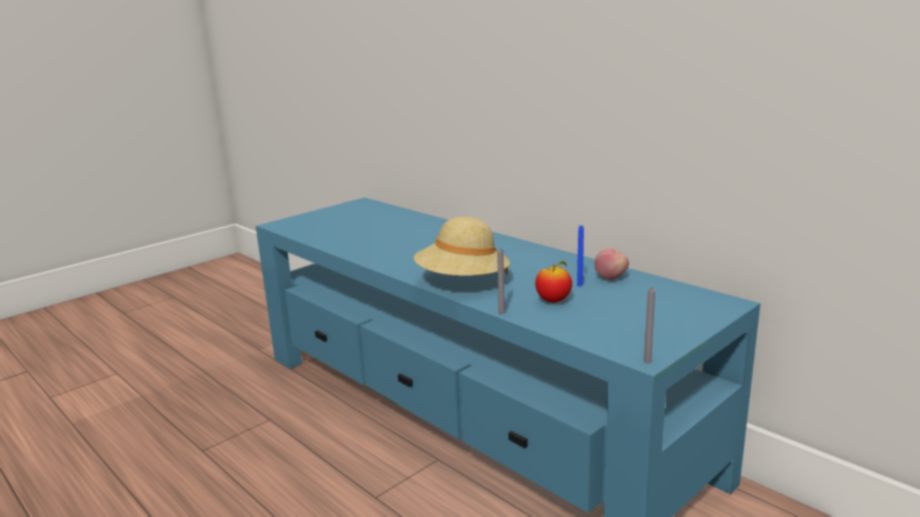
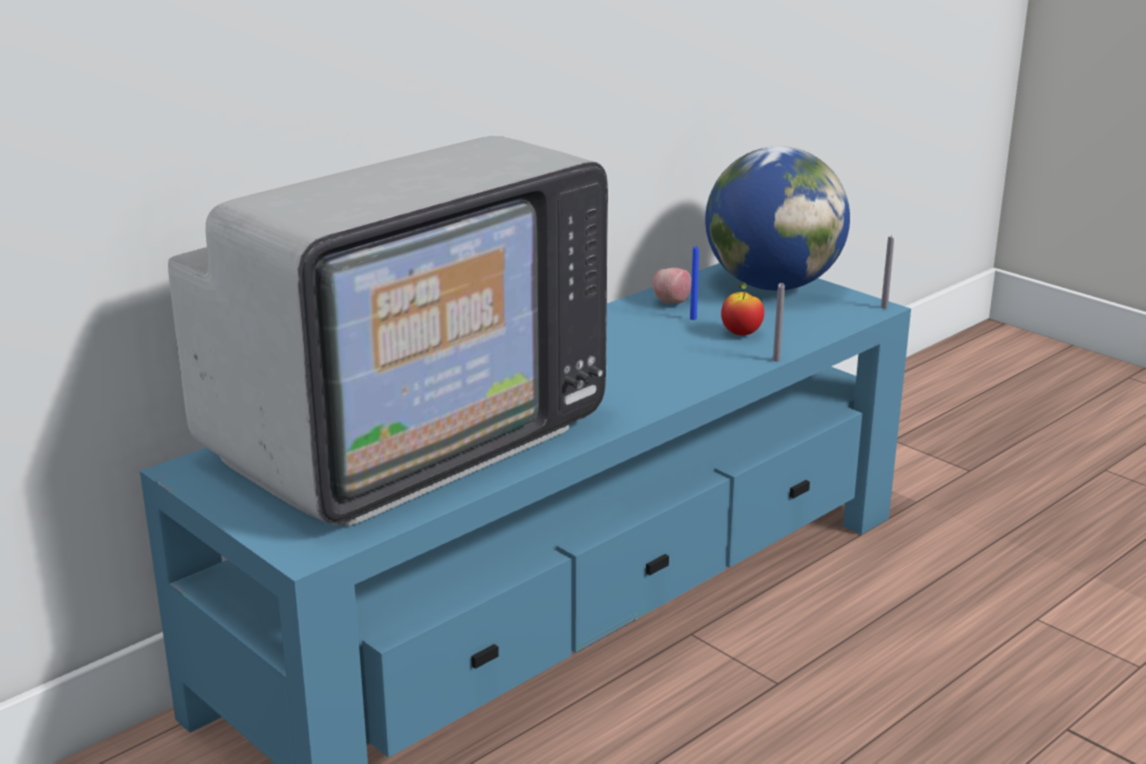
camera: 90 degrees left, 5 degrees up
beige hat [414,217,510,276] -> none
none -> television [168,136,608,526]
none -> globe [705,146,850,291]

